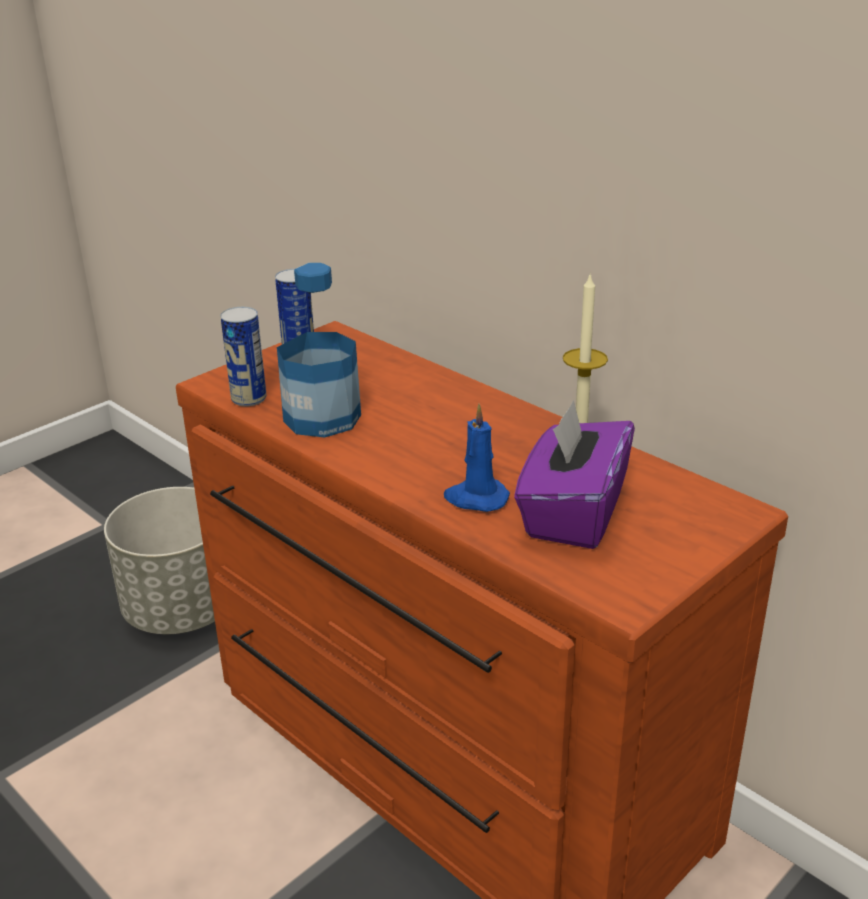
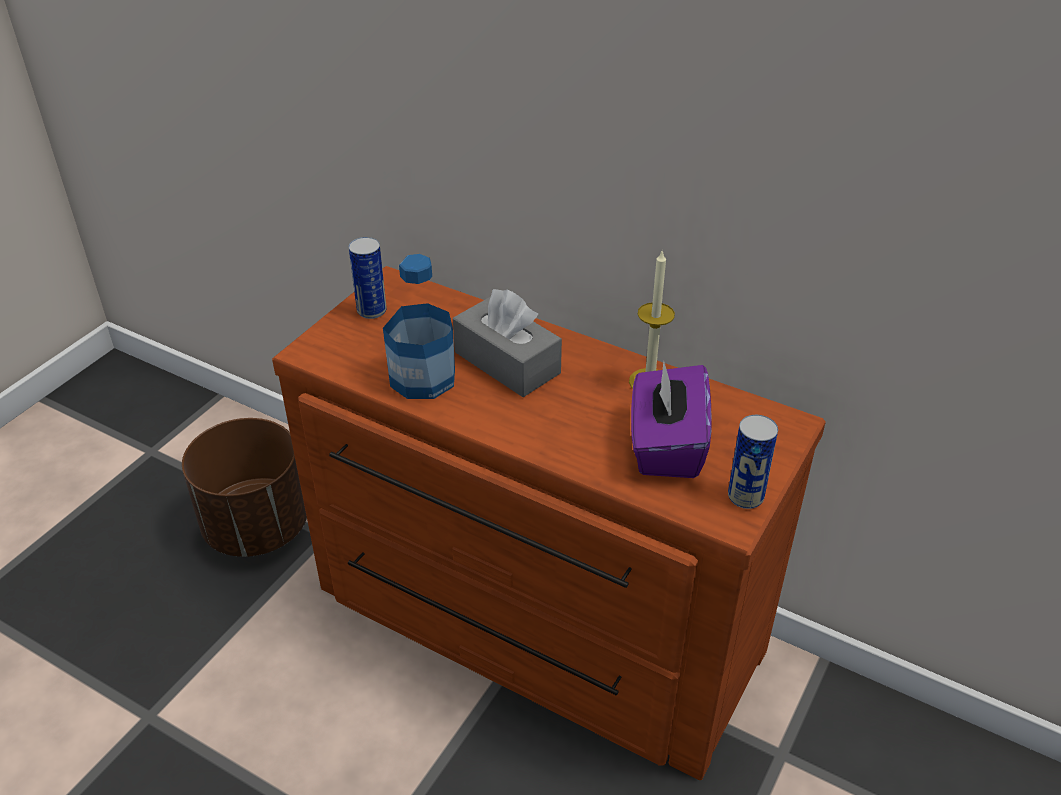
camera: 15 degrees left, 10 degrees up
grey planter [104,487,215,634] -> brown planter [182,418,307,557]
can [220,307,267,407] -> can moved to [728,415,778,509]
blue candle [444,404,510,512] -> none
none -> grey tissue box [453,289,562,397]

